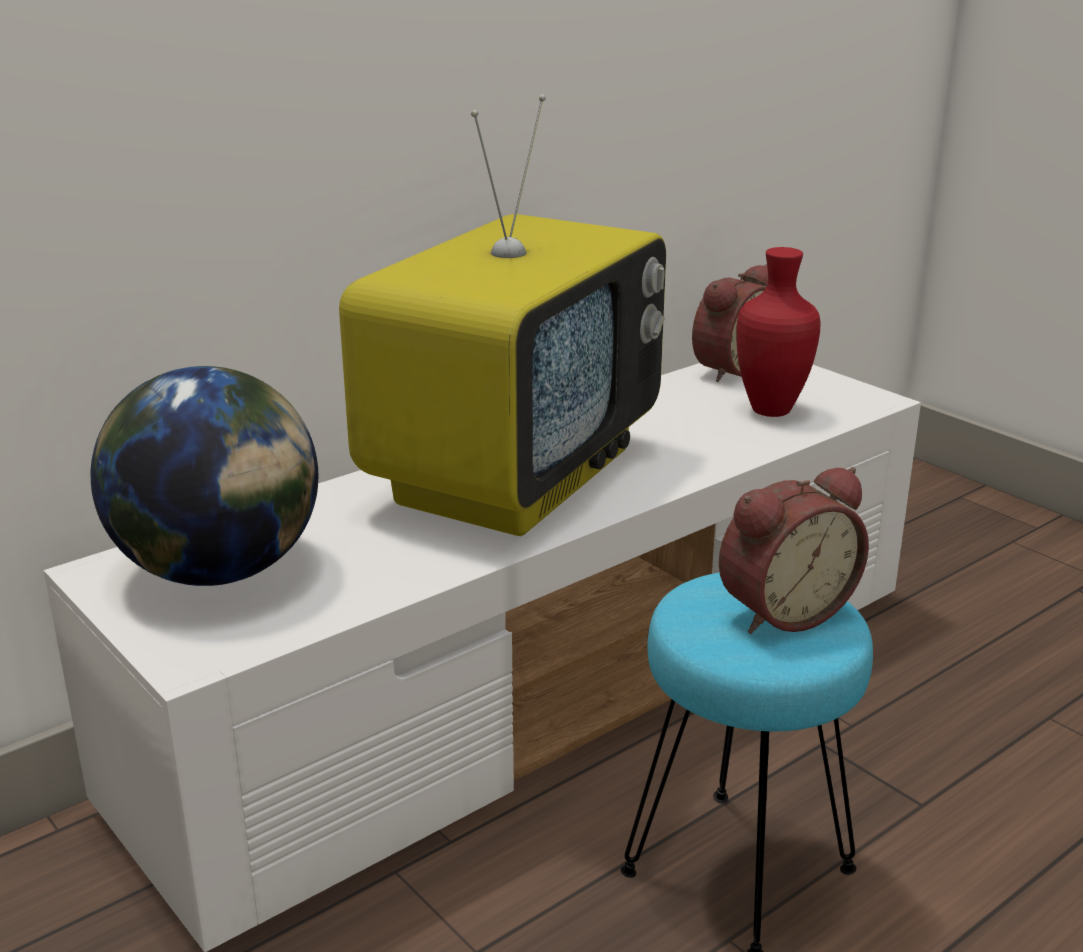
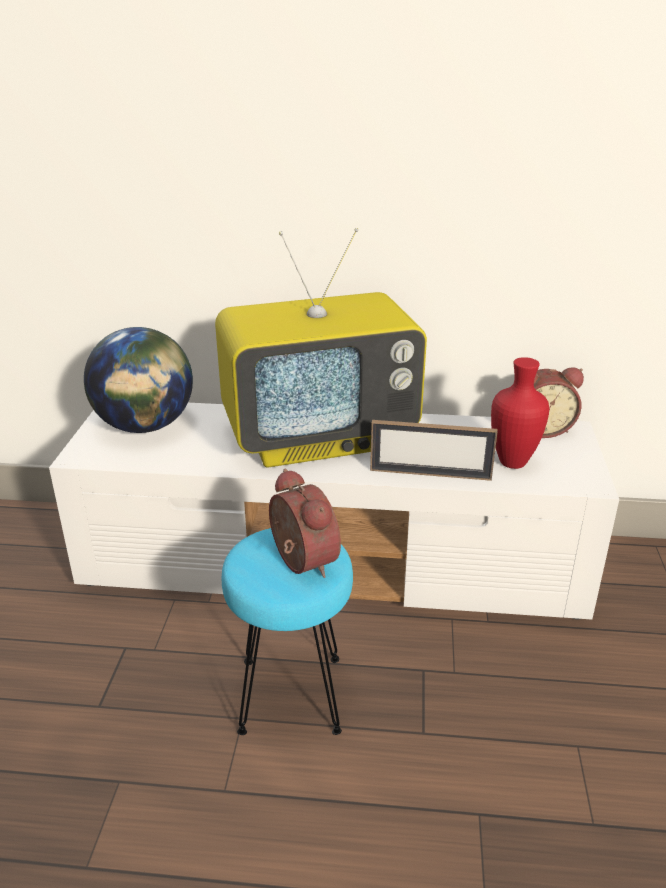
camera: 45 degrees right, 5 degrees up
alarm clock [719,467,869,634] -> alarm clock turned 135 degrees counterclockwise [269,468,341,578]
none -> picture frame [370,420,498,481]

